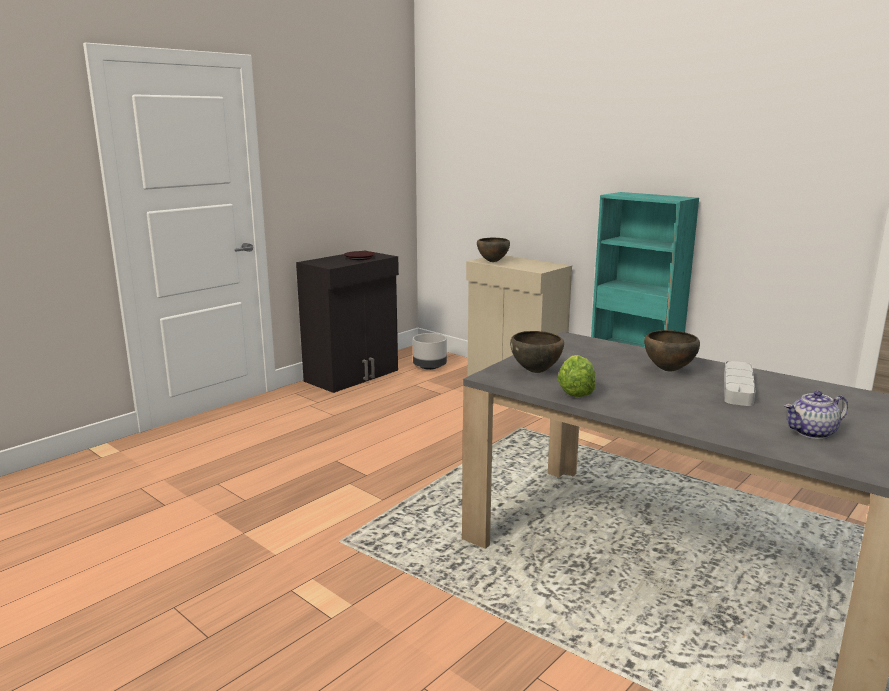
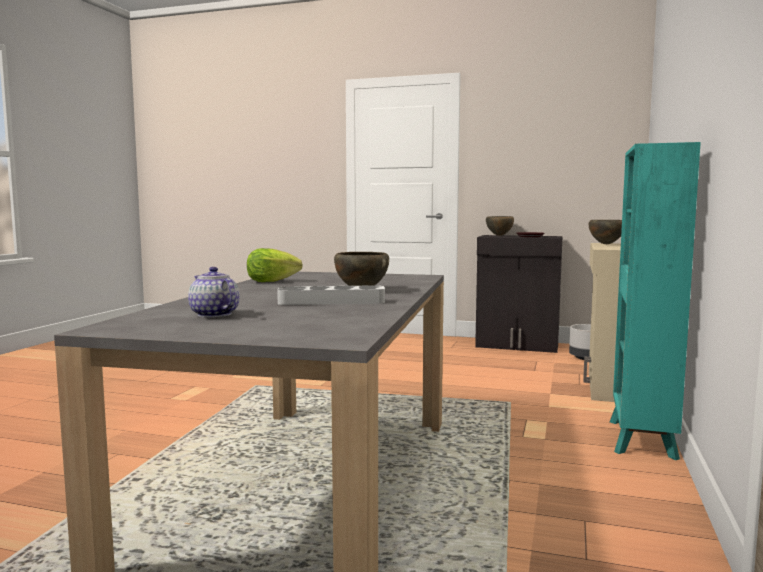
camera: 65 degrees right, 10 degrees down
brown bowl [510,331,564,373] -> brown bowl moved to [486,216,514,236]

